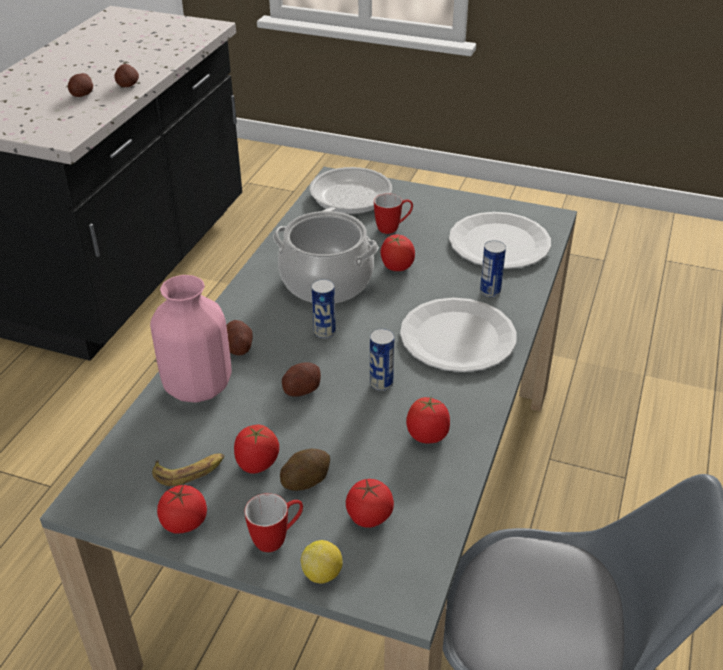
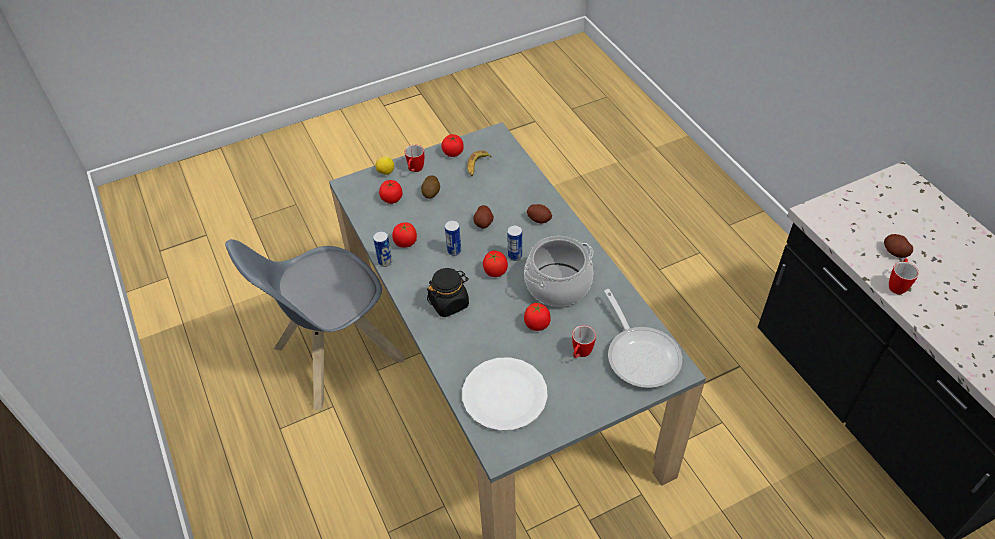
camera: 135 degrees right, 10 degrees up
potato [114,64,139,87] -> mug [889,258,919,294]
pink vase [150,275,232,402] -> none
tomato [234,425,279,474] -> tomato moved to [483,251,508,277]
white plate [400,297,516,372] -> black jar [427,268,469,317]
can [480,240,506,297] -> can moved to [373,231,392,267]

